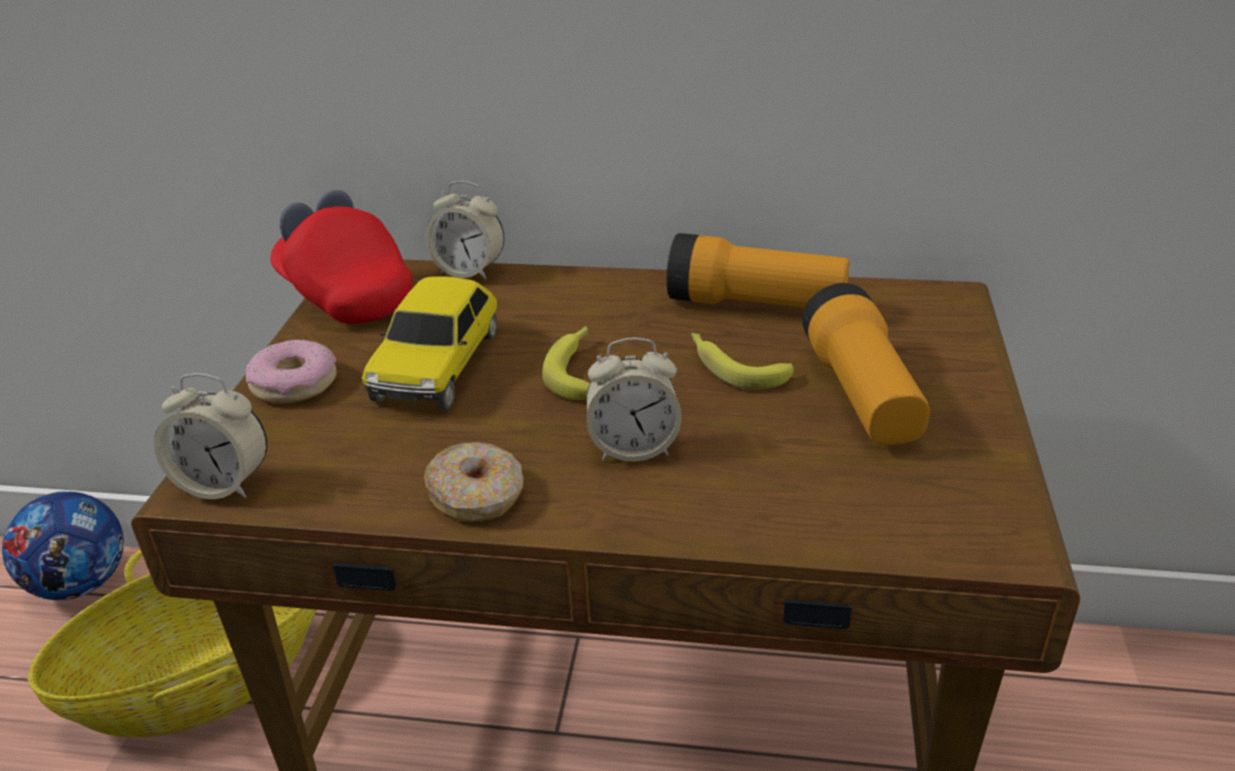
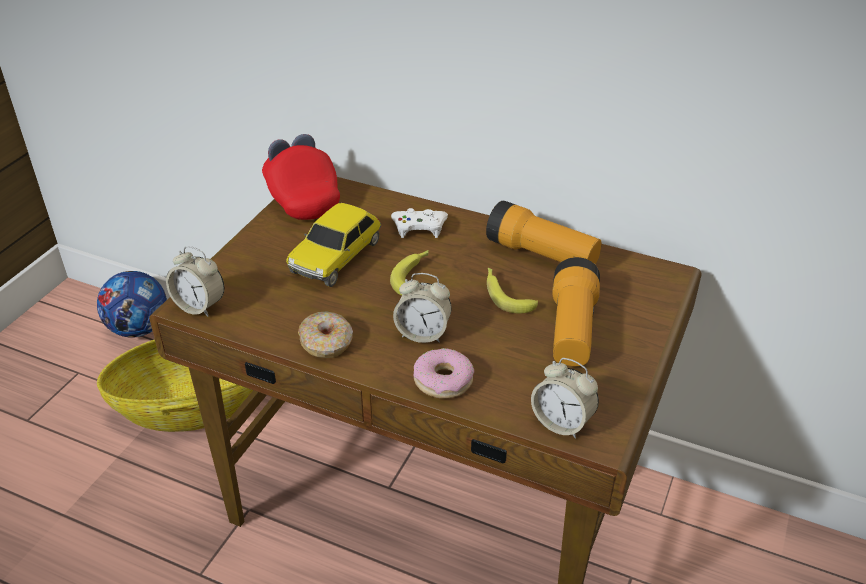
camera: 15 degrees right, 5 degrees up
donut [246,339,337,403] -> donut moved to [413,348,474,399]
alarm clock [425,181,504,280] -> alarm clock moved to [531,358,599,439]
none -> white game controller [391,208,448,238]

